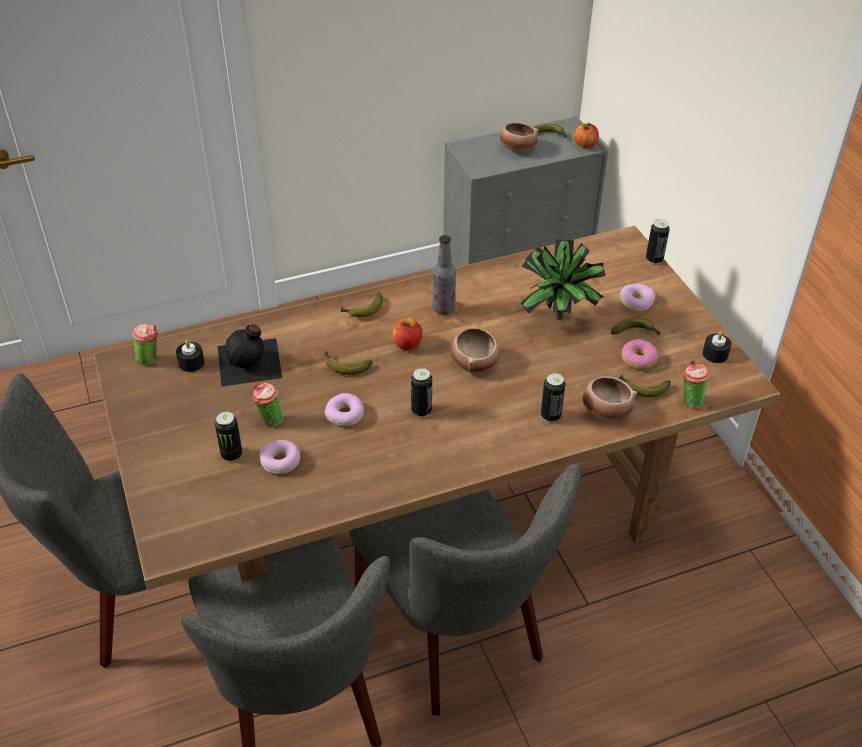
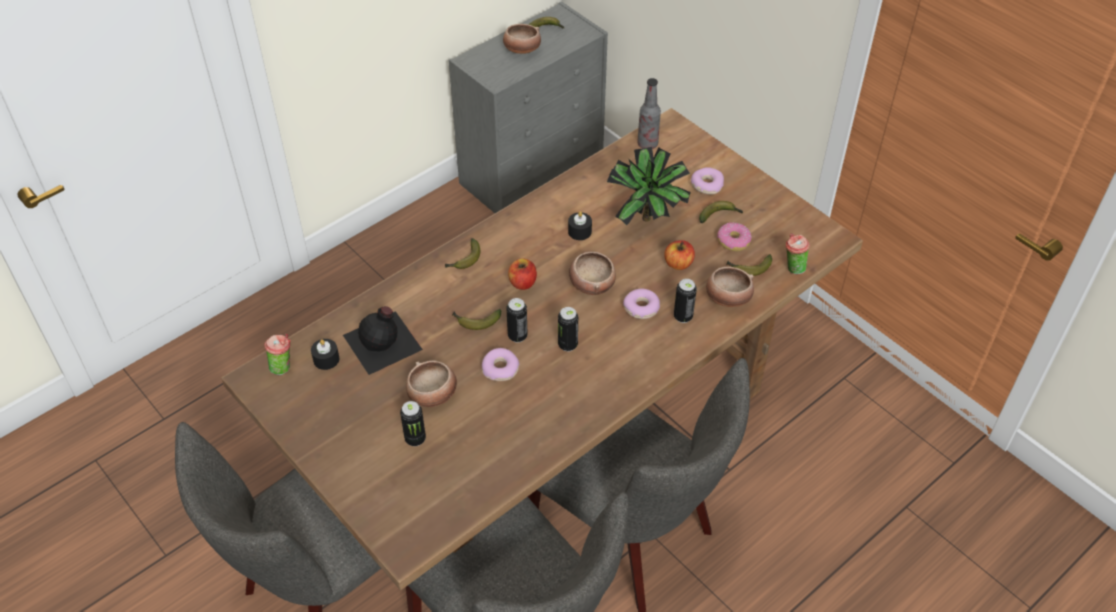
camera: 20 degrees left, 5 degrees up
cup [252,382,283,426] -> bowl [406,360,457,407]
donut [260,440,300,474] -> donut moved to [623,289,660,319]
bottle [432,235,456,315] -> bottle moved to [638,78,661,149]
apple [574,123,599,148] -> apple moved to [664,240,695,270]
can [646,219,670,264] -> can moved to [506,298,528,343]
black candle [703,331,732,363] -> black candle moved to [568,211,592,240]

